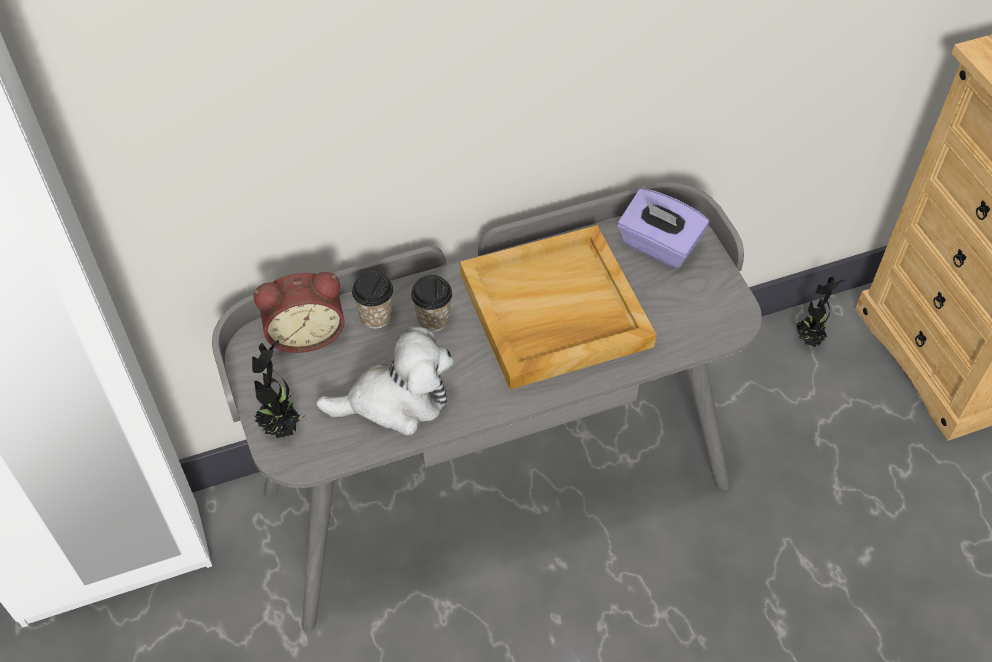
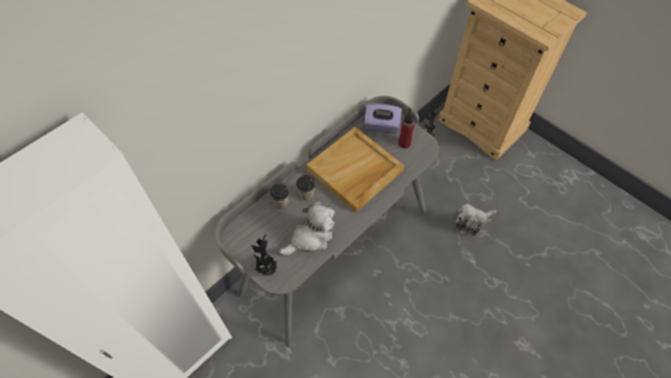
camera: 25 degrees left, 5 degrees up
alarm clock [254,272,345,353] -> none
none -> red bottle [398,108,415,148]
none -> plush toy [455,203,497,236]

